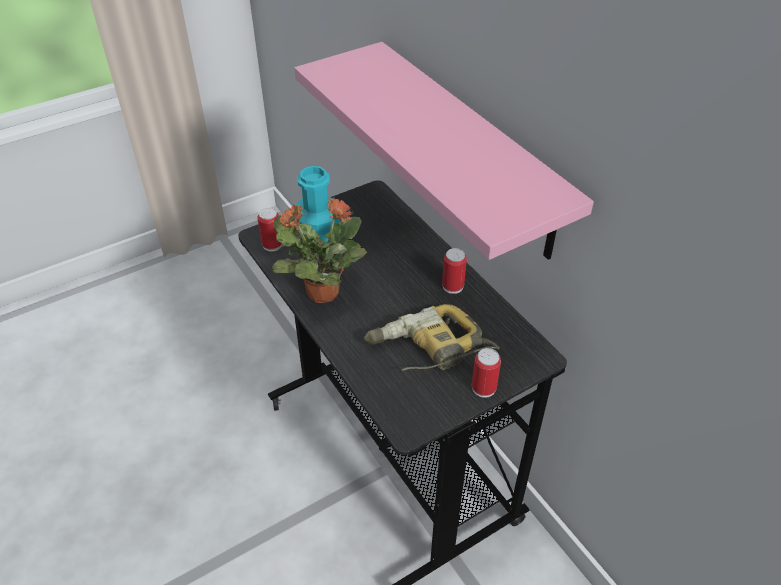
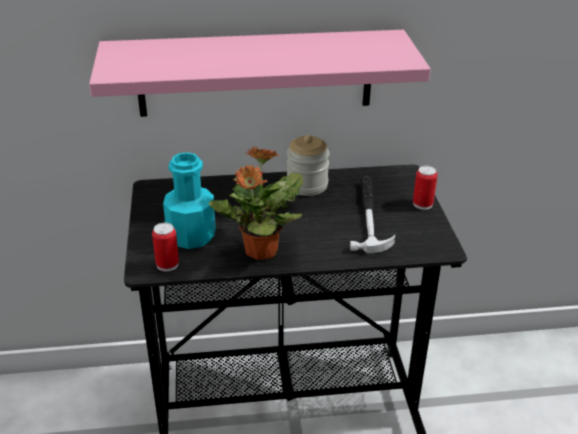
camera: 65 degrees left, 10 degrees down
power drill [364,304,500,370] -> hammer [350,176,396,253]
can [442,248,467,294] -> jar [287,135,330,196]

